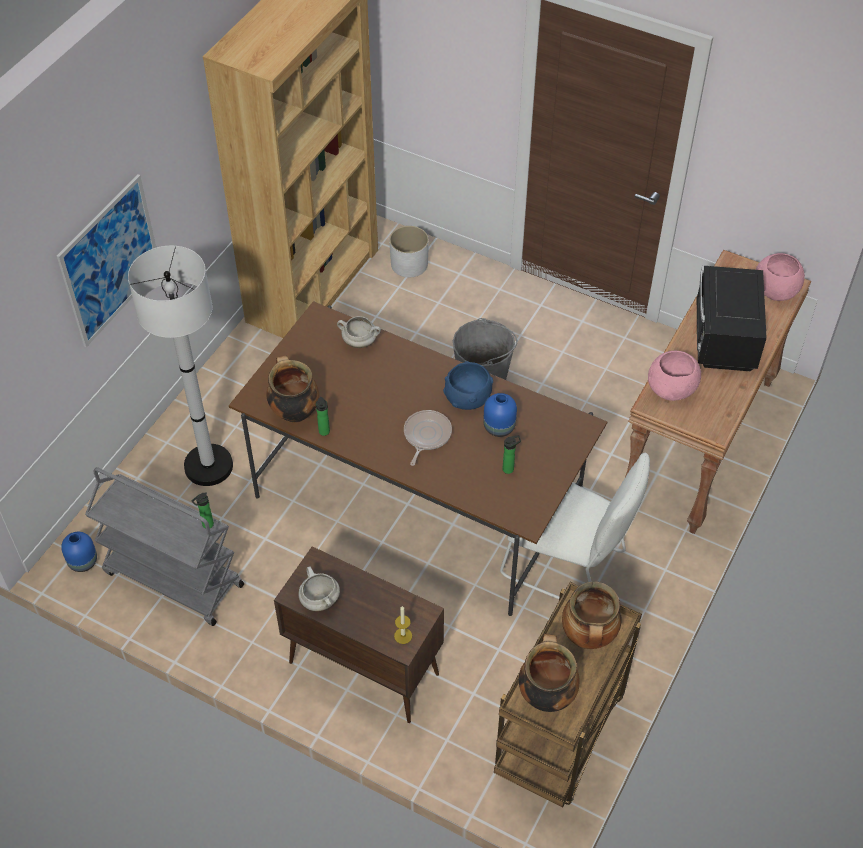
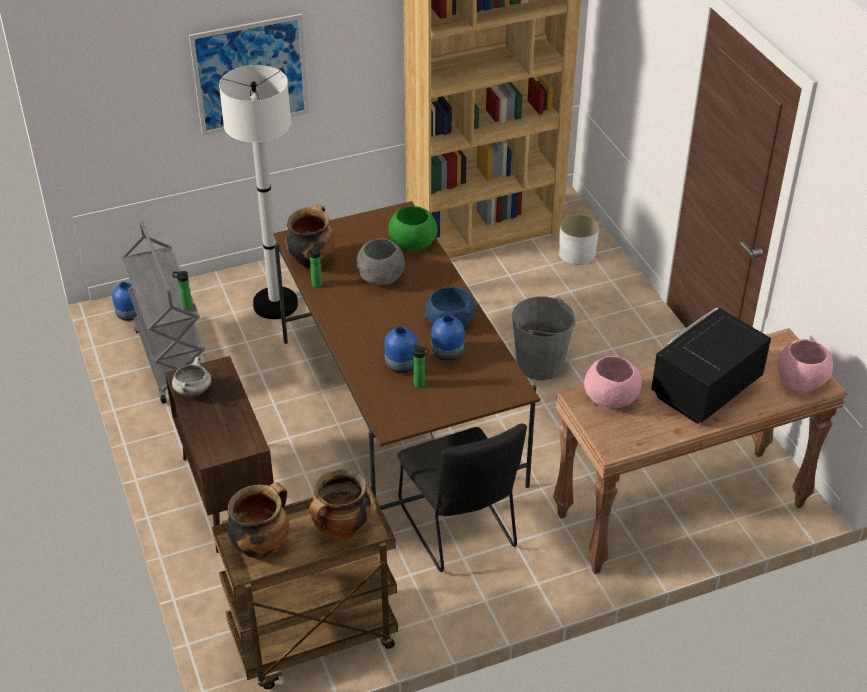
camera: 40 degrees right, 10 degrees down
white cooking pot [337,316,381,348] -> green bowl [388,206,438,250]
candle [394,606,412,644] -> none
frying pan [404,410,452,466] -> none
white chair [500,453,650,599] -> black chair [397,424,527,572]
none -> grey bowl [357,239,405,285]
none -> blue vase [384,326,418,373]

